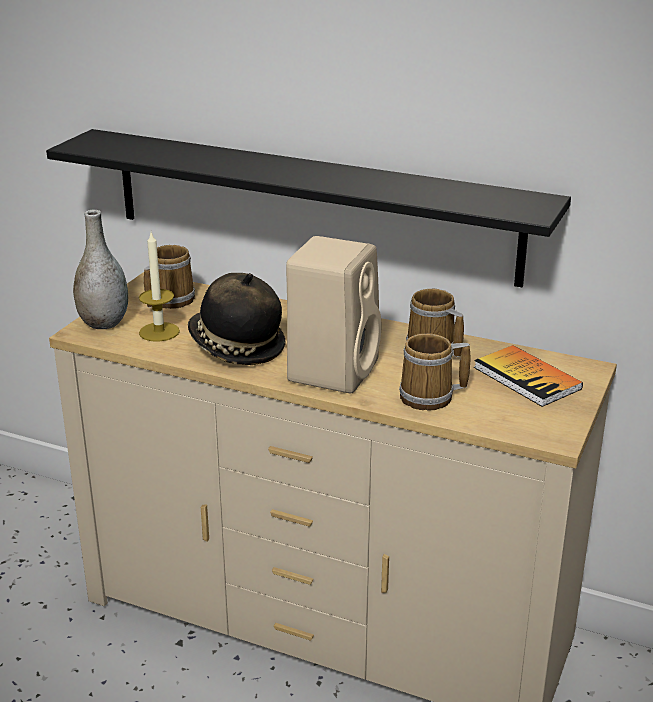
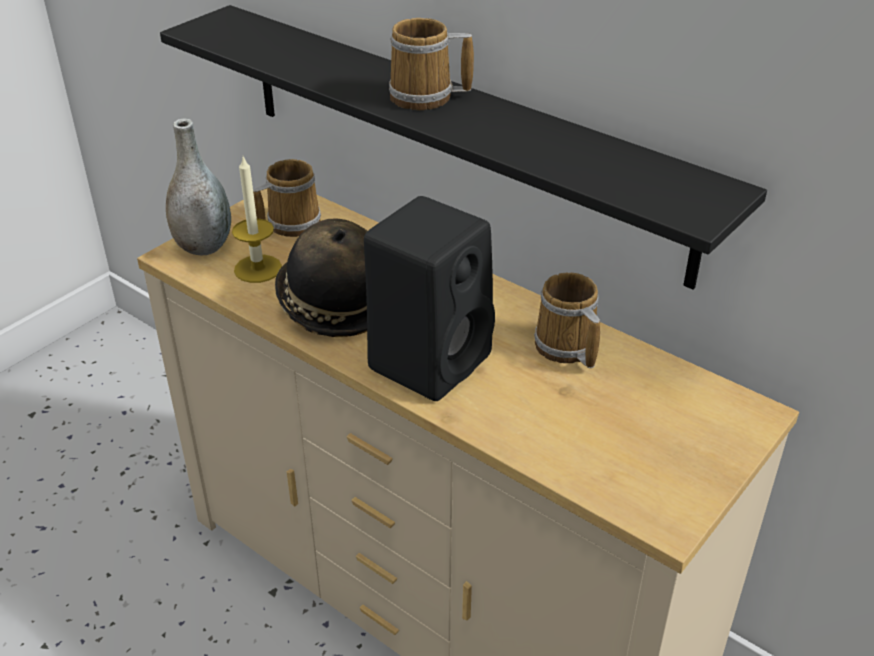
camera: 15 degrees right, 10 degrees up
beige speaker [286,236,381,393] -> black speaker [364,196,495,401]
mug [399,334,470,411] -> mug moved to [389,18,474,110]
book [474,345,583,407] -> none

